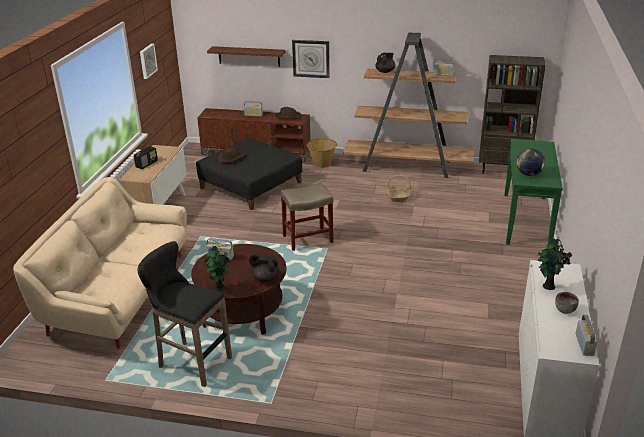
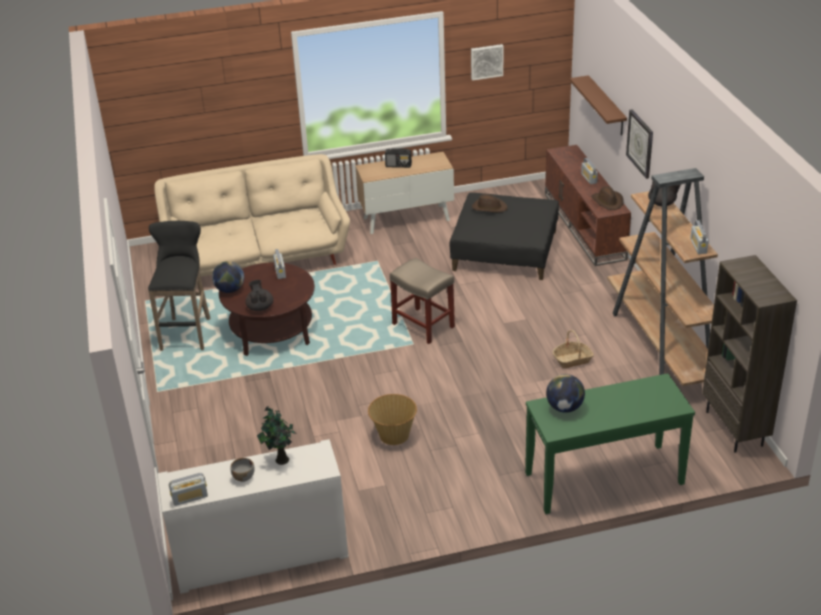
camera: 65 degrees right, 5 degrees up
potted plant [205,246,230,292] -> globe [212,261,244,293]
basket [307,138,337,168] -> basket moved to [368,394,417,445]

